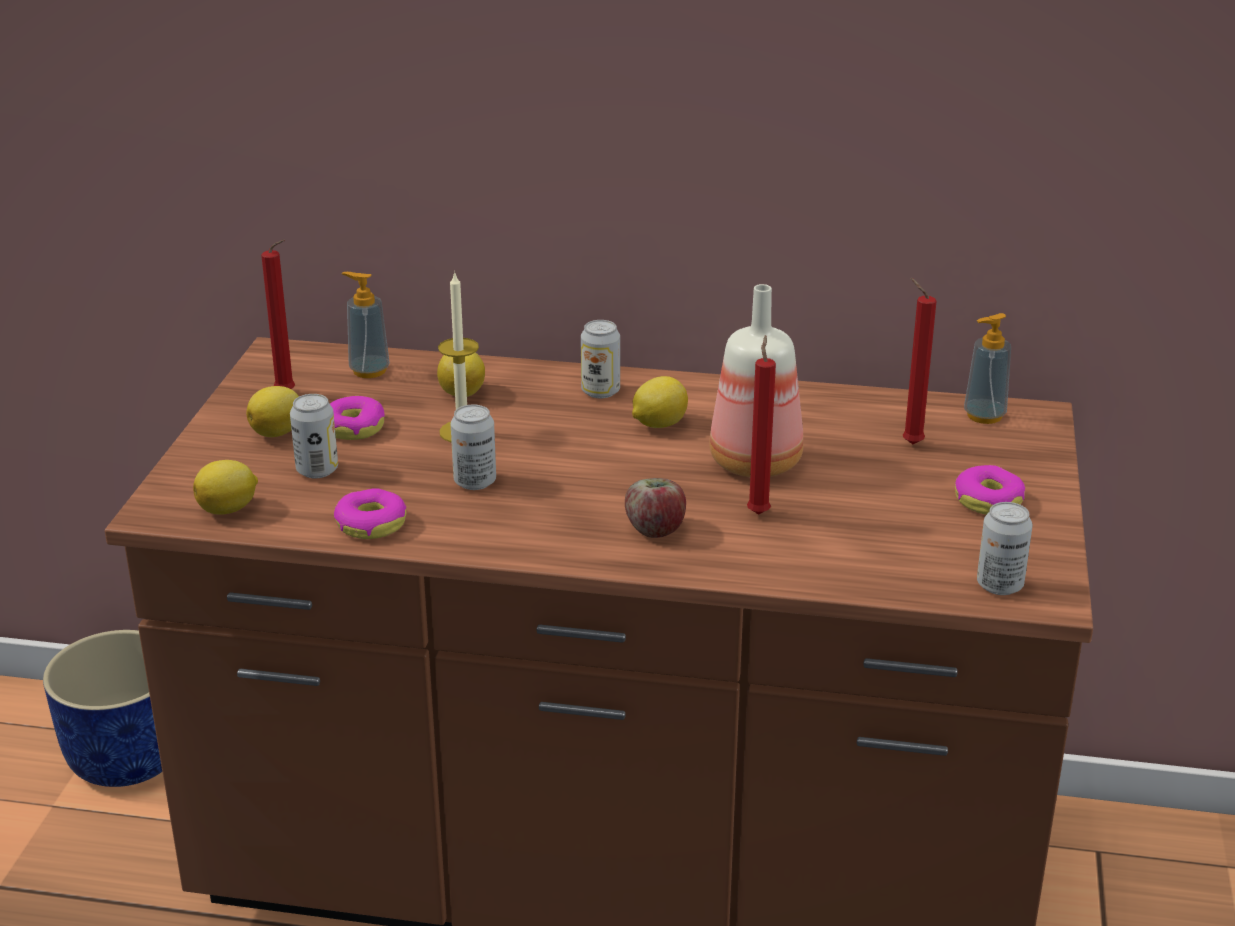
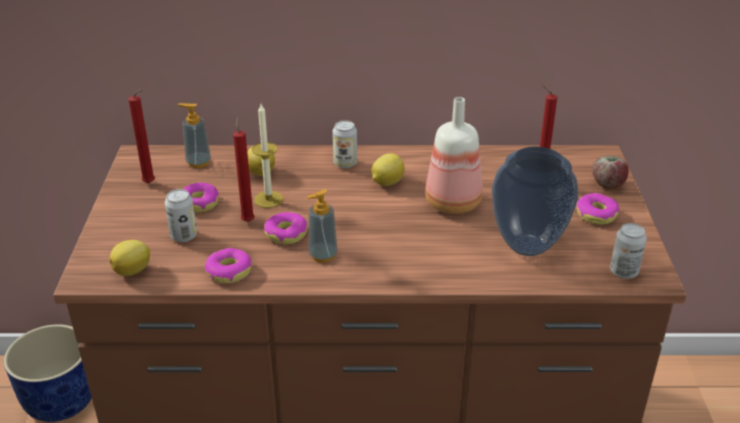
camera: 10 degrees left, 5 degrees up
lemon [246,386,299,437] -> none
can [451,405,496,490] -> donut [264,212,307,244]
apple [625,478,686,538] -> apple moved to [592,156,629,189]
red candle [747,335,776,515] -> red candle moved to [233,117,255,222]
soap dispenser [964,313,1011,424] -> soap dispenser moved to [307,189,338,262]
none -> vase [492,147,578,256]

